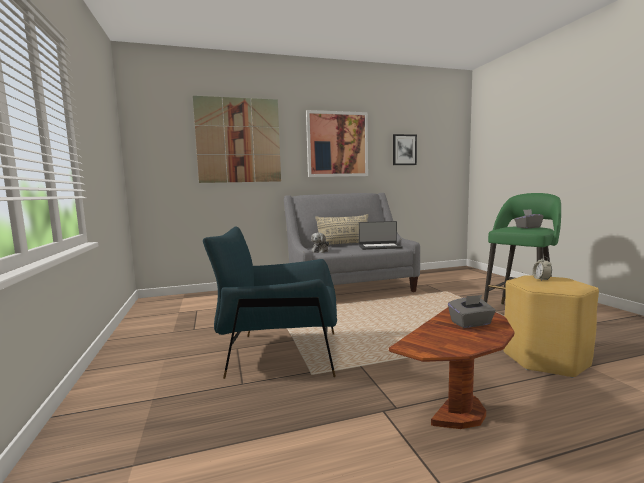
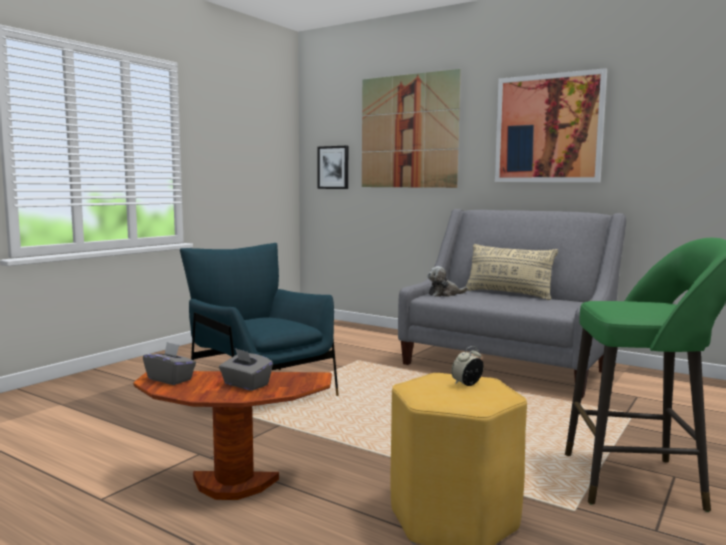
camera: 50 degrees right, 0 degrees up
laptop [359,221,403,250] -> none
picture [393,134,417,165] -> picture moved to [317,146,348,189]
grey tissue box [514,209,544,228] -> grey tissue box moved to [143,342,196,385]

